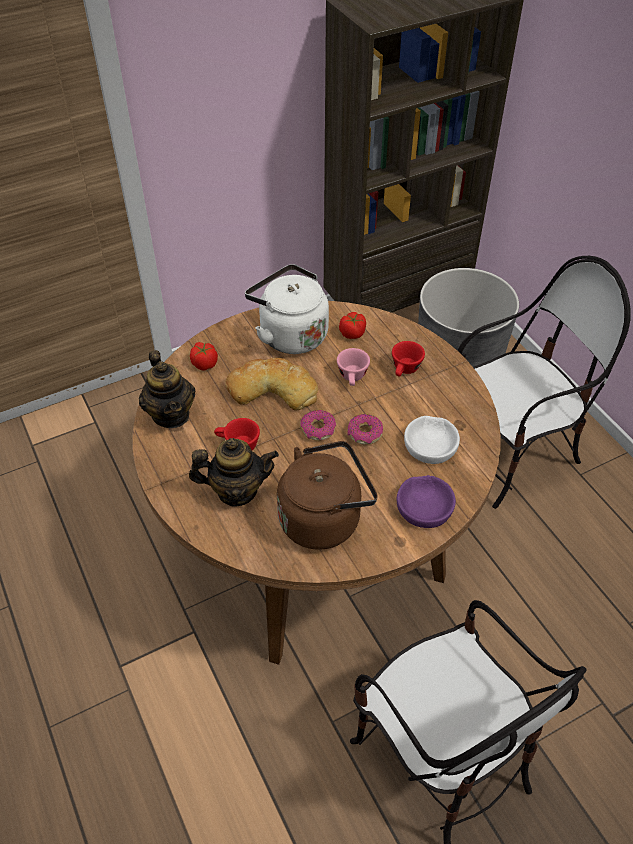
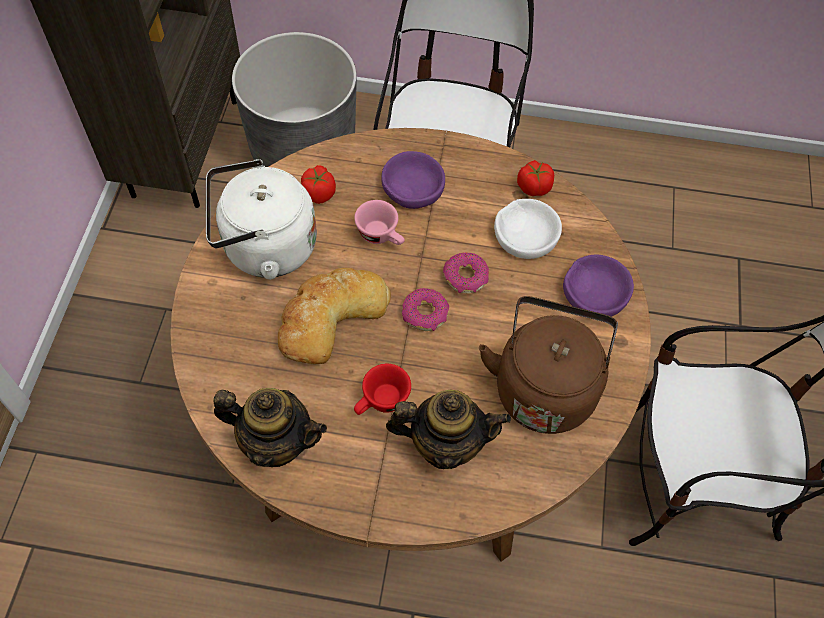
camera: 55 degrees left, 10 degrees up
teapot [189,438,279,507] -> teapot turned 60 degrees clockwise [386,390,511,469]
tomato [190,342,218,371] -> tomato moved to [517,160,554,196]
red cup [392,341,425,377] -> purple bowl [381,151,445,209]

